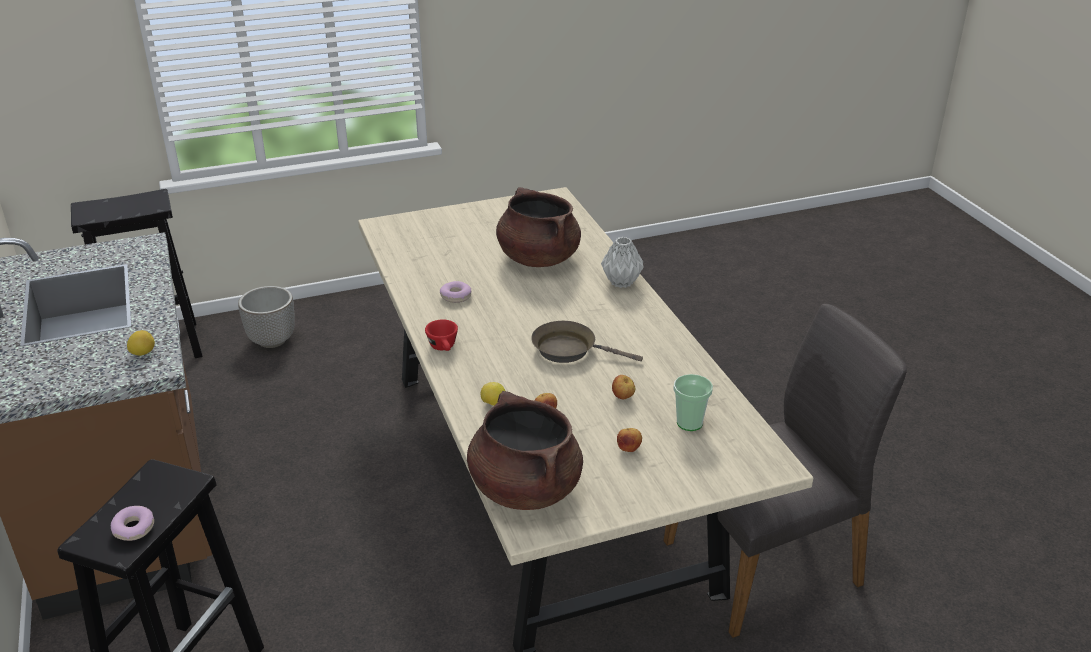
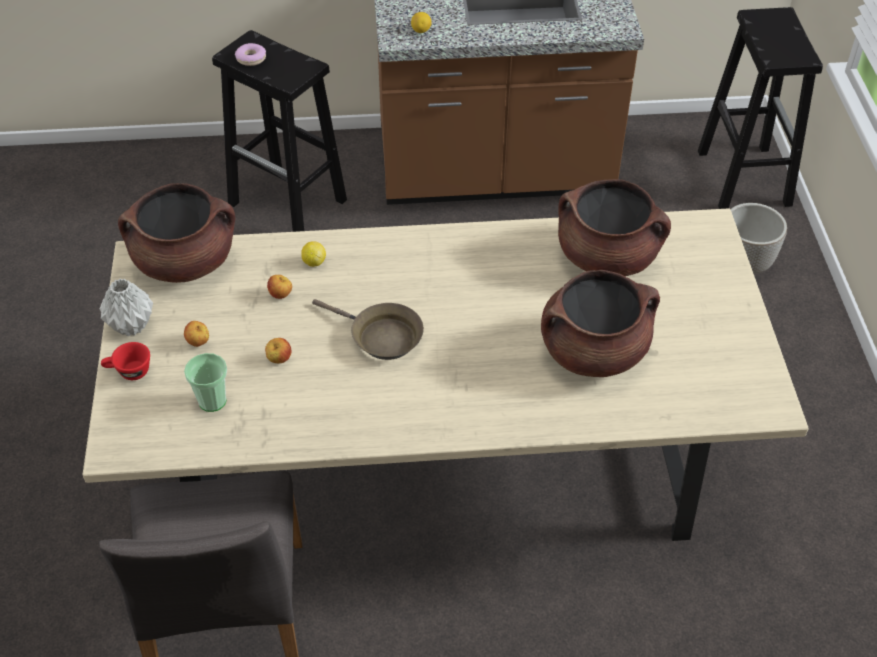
camera: 105 degrees right, 15 degrees up
red cup [425,319,458,351] -> red cup moved to [101,342,150,380]
donut [440,281,471,303] -> none
brown frying pan [531,321,643,363] -> brown frying pan turned 90 degrees clockwise [312,299,424,360]
grey vase [601,237,644,288] -> grey vase moved to [100,279,153,336]
none -> brown cooking pot [558,179,671,276]

